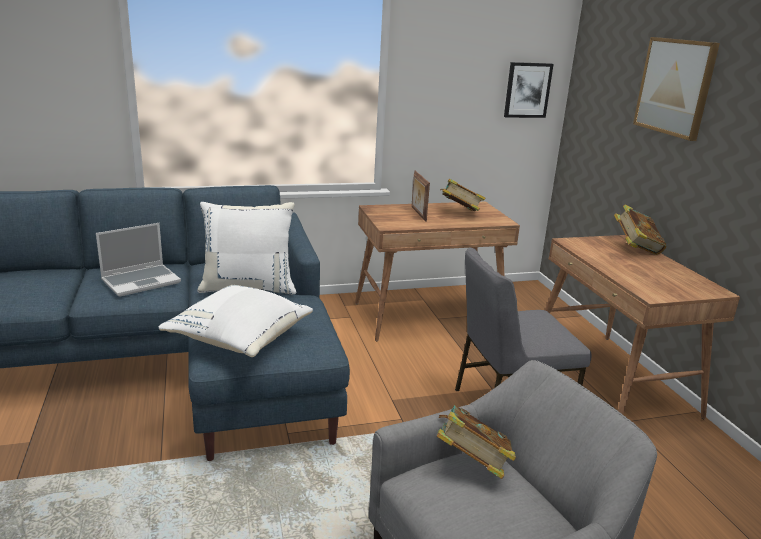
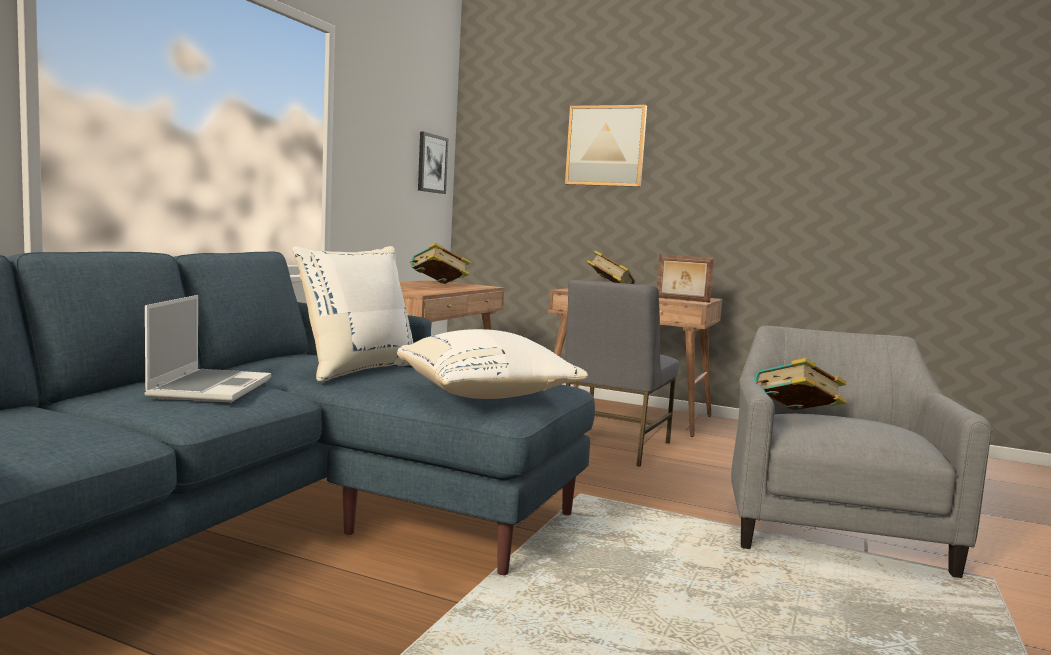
camera: 50 degrees left, 15 degrees down
picture frame [412,171,430,222] -> picture frame moved to [657,254,714,302]

